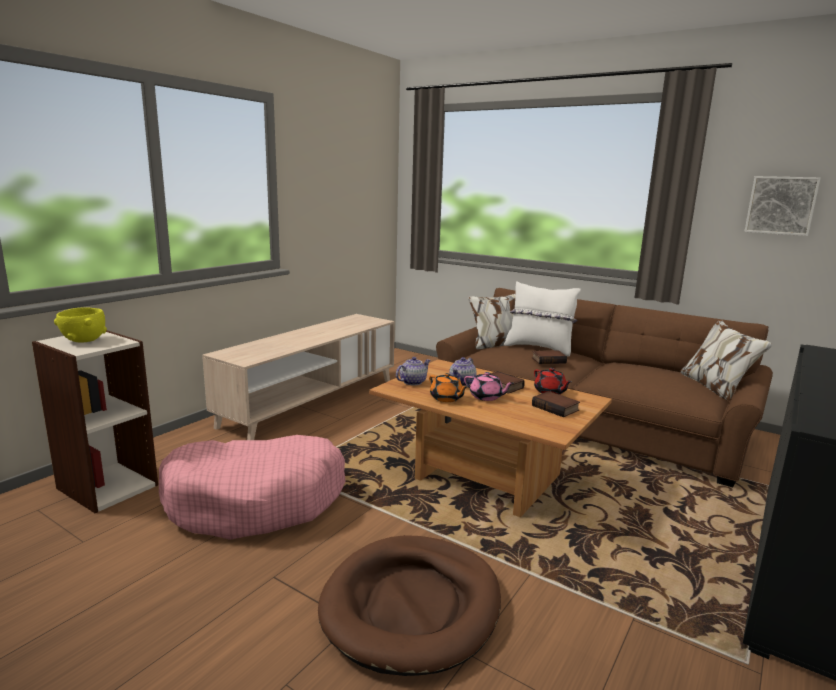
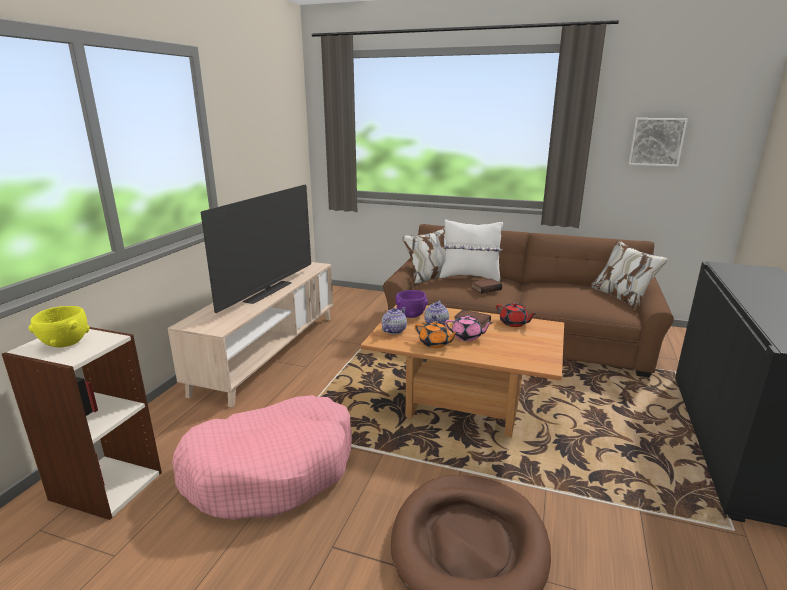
camera: 15 degrees left, 5 degrees up
book [532,391,580,417] -> none
none -> television [201,185,311,313]
none -> purple bowl [396,290,428,318]

